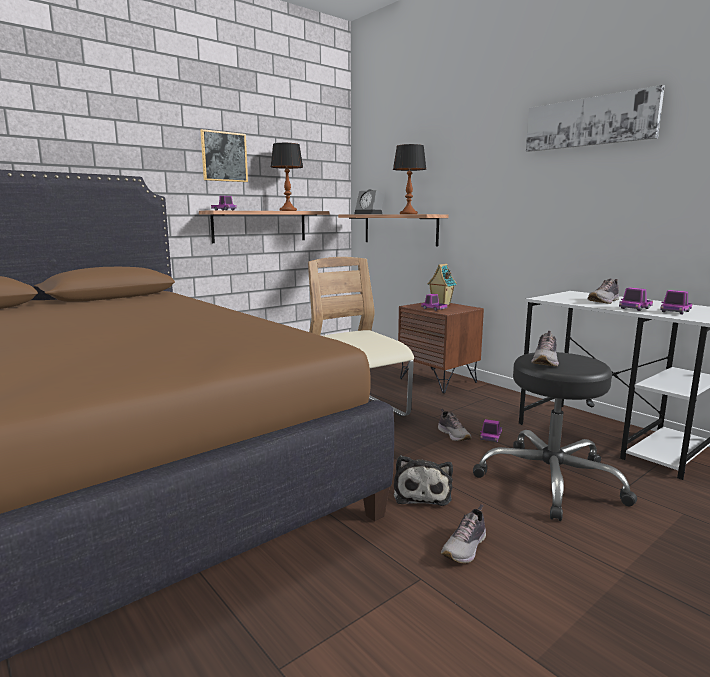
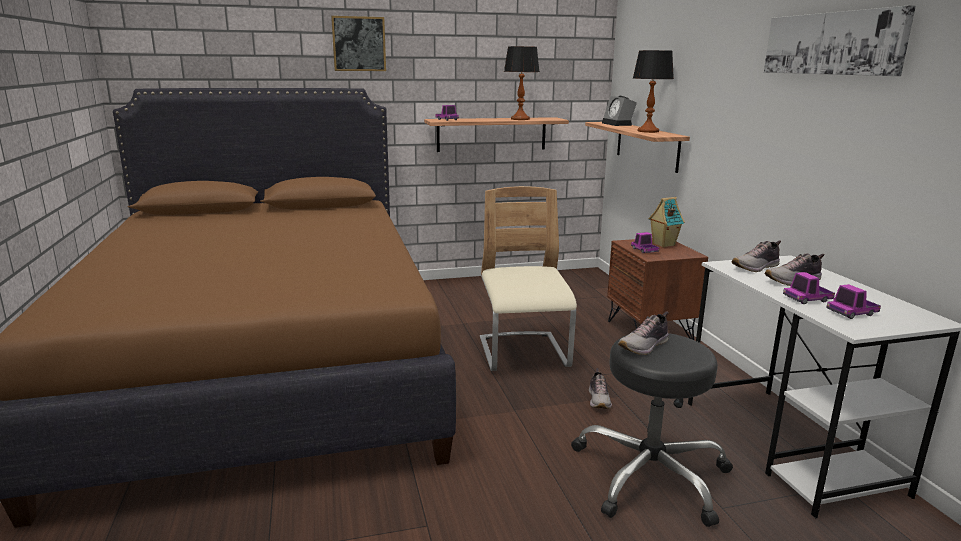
camera: 25 degrees right, 5 degrees up
picture [201,129,248,182] -> picture moved to [331,16,386,71]
plush toy [394,456,453,506] -> none
shoe [441,504,486,564] -> shoe moved to [732,240,781,272]
toy truck [480,419,502,442] -> none

